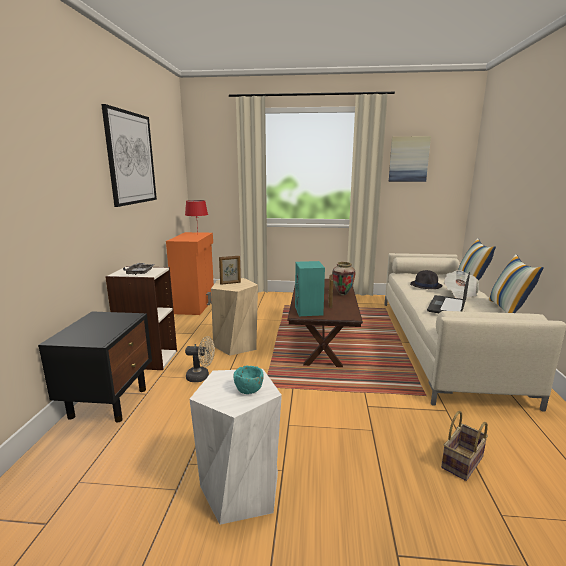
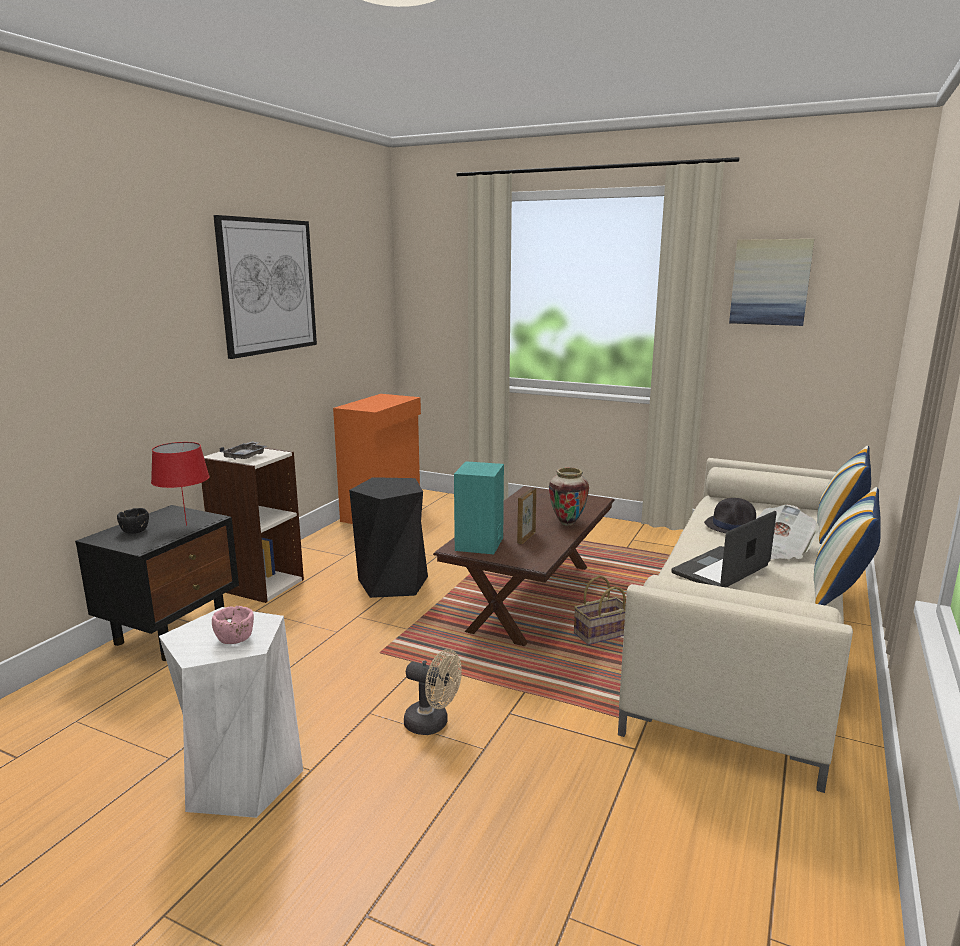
camera: 20 degrees right, 0 degrees up
red table lamp [185,200,208,230] -> red table lamp moved to [151,442,210,526]
beige fan [185,336,215,382] -> beige fan moved to [404,649,462,735]
beige stool [211,278,258,356] -> black stool [349,477,428,598]
picture frame [219,256,241,285] -> none
turquoise bowl [233,366,264,394] -> pink bowl [212,606,254,644]
basket [441,411,488,481] -> basket moved to [574,576,626,645]
none -> black bowl [117,508,149,534]

